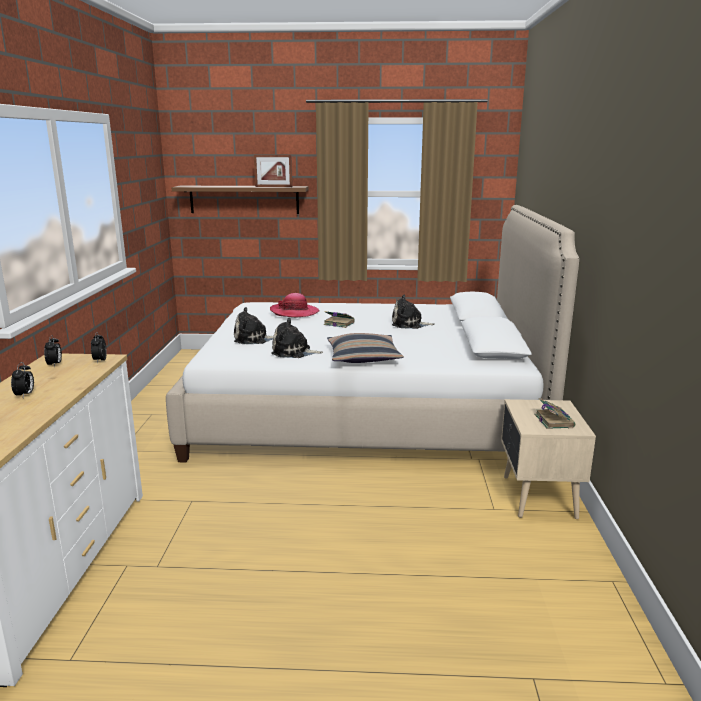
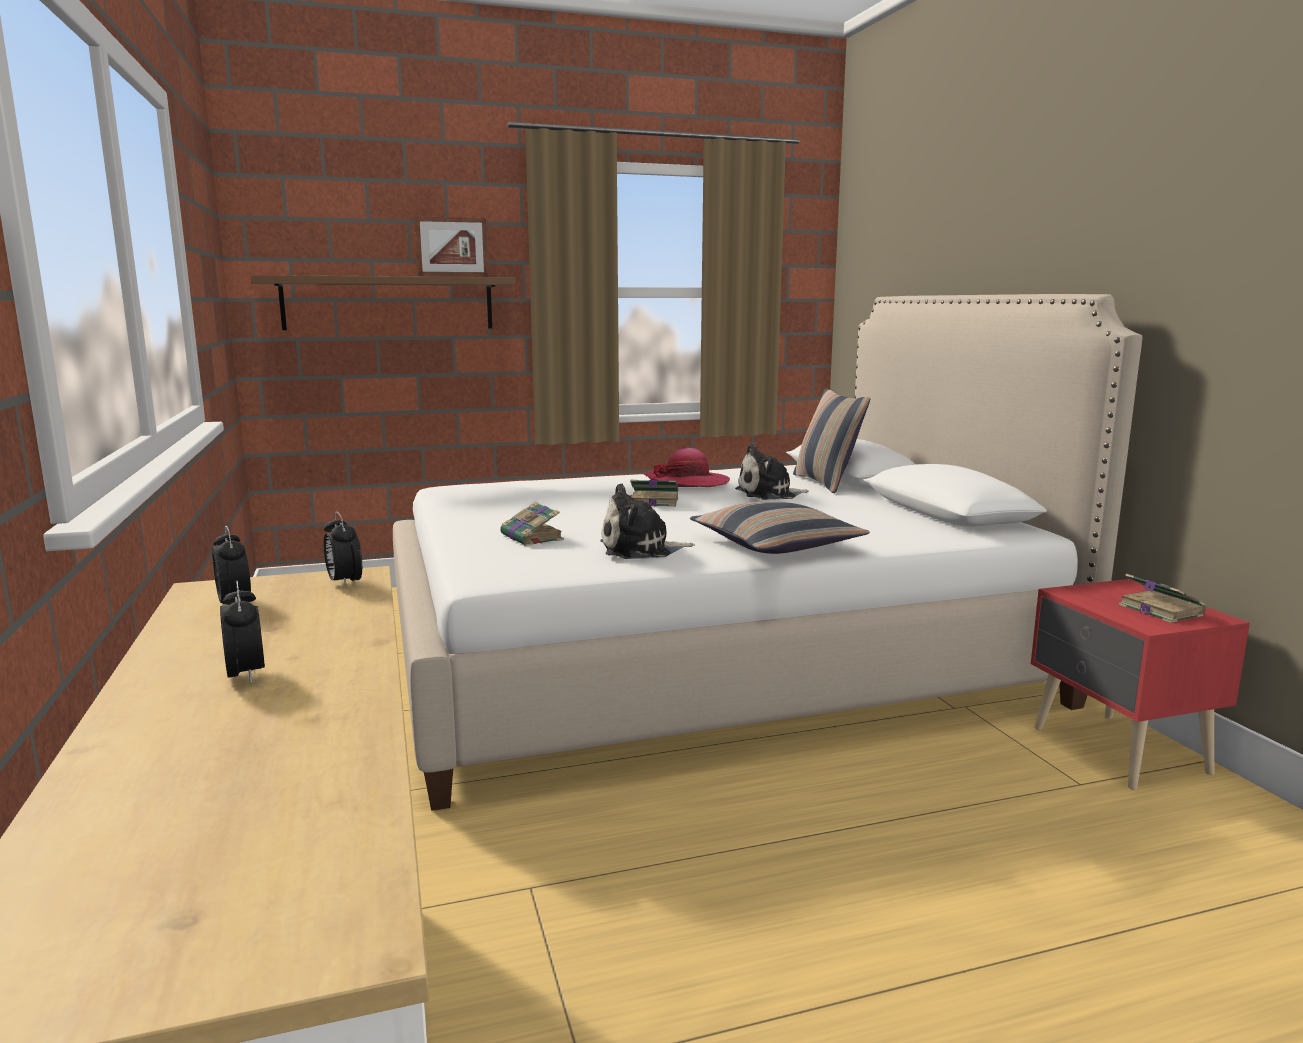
camera: 20 degrees left, 5 degrees down
plush toy [234,307,274,344] -> book [500,502,564,546]
hat [270,293,320,318] -> hat moved to [644,448,730,487]
beige nightstand [501,399,596,519] -> red nightstand [1031,579,1250,790]
none -> pillow [793,388,870,493]

